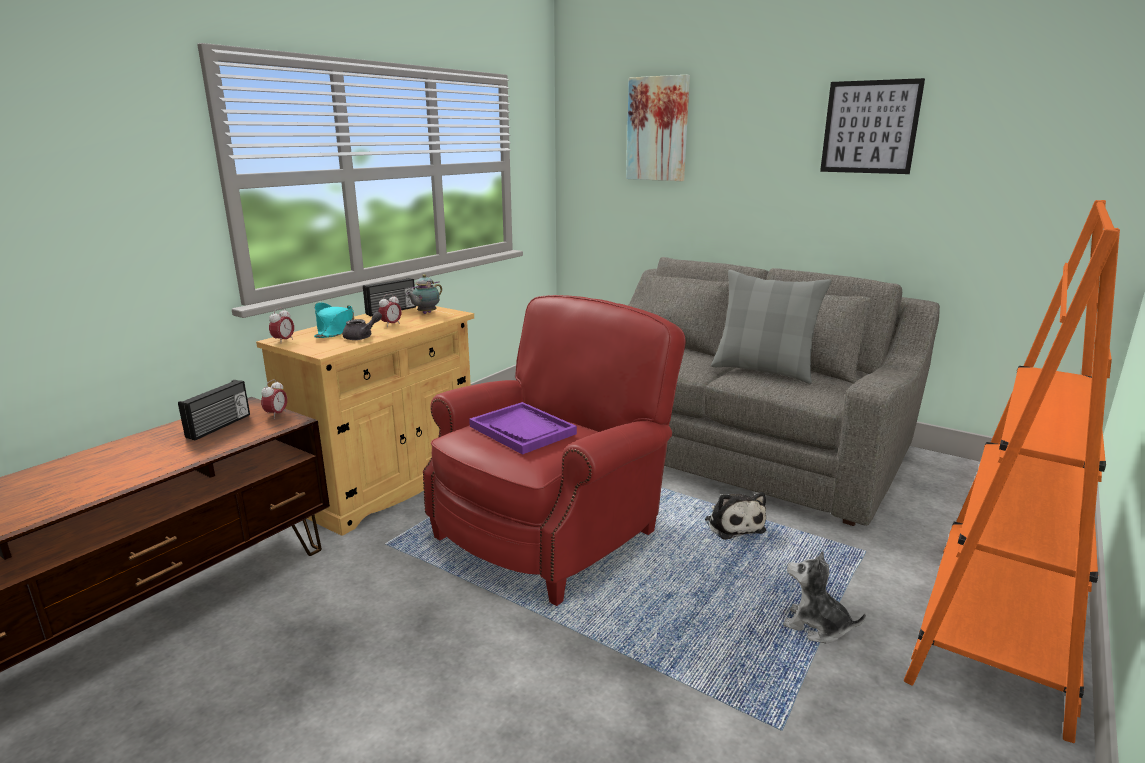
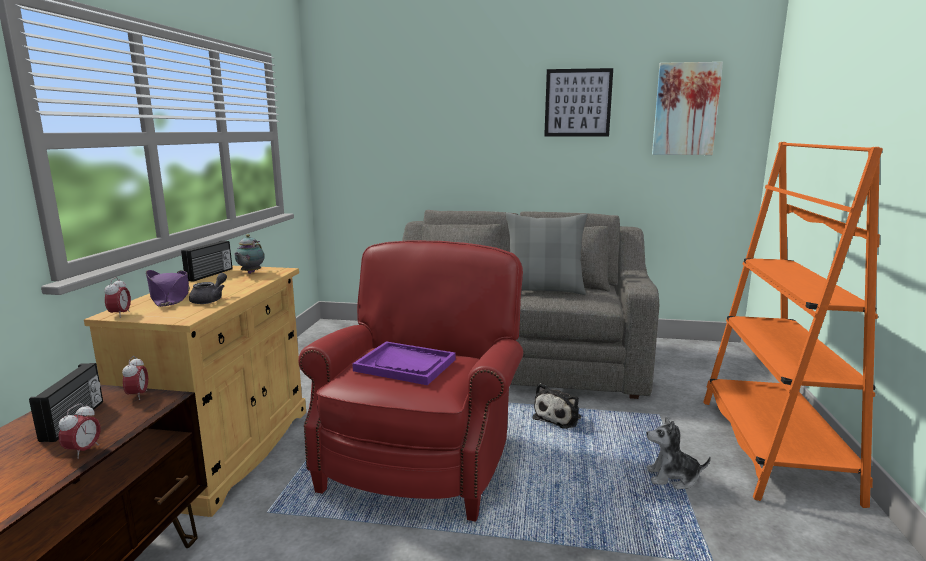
camera: 25 degrees left, 5 degrees down
turquoise hat [314,303,354,338] -> purple hat [146,270,190,307]
alarm clock [378,294,402,327] -> alarm clock moved to [59,403,101,459]
picture [626,75,690,181] -> picture moved to [652,62,723,155]
plush toy [705,492,766,540] -> plush toy turned 75 degrees clockwise [532,383,581,429]

